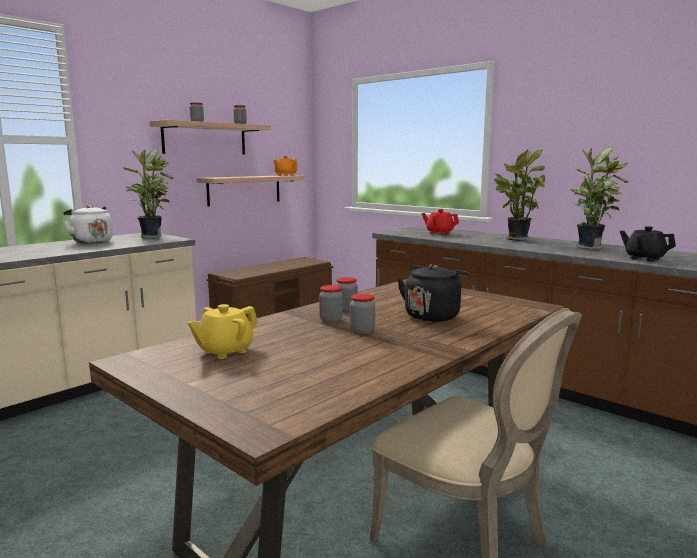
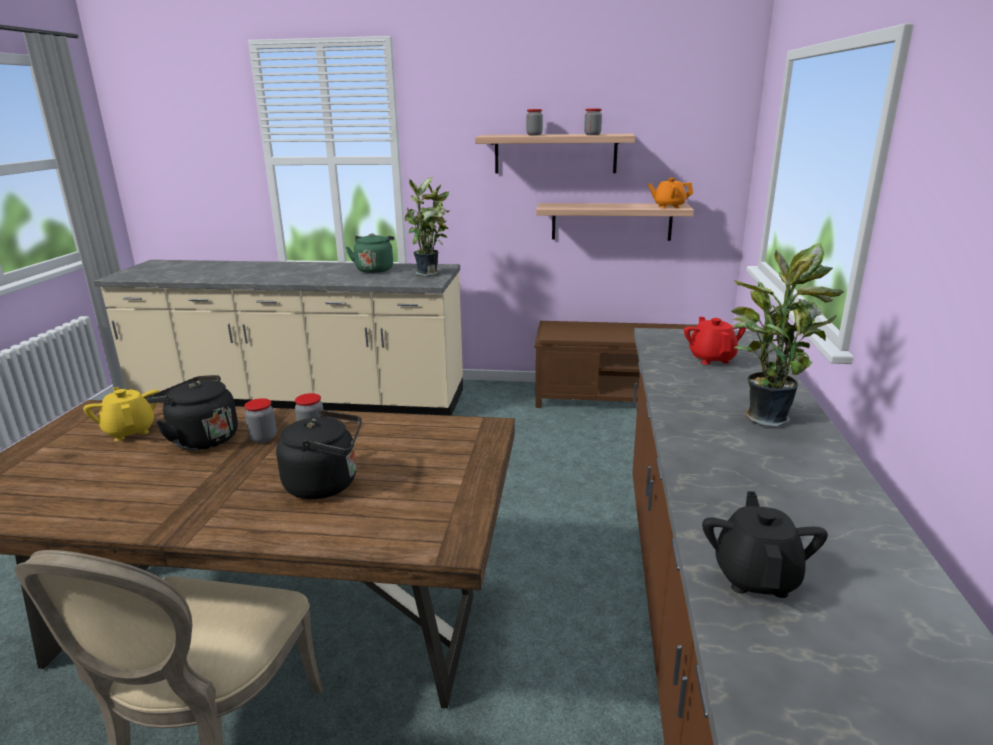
camera: 55 degrees right, 10 degrees up
white kettle [63,205,113,244] -> green kettle [346,233,394,273]
yellow teapot [188,304,258,359] -> yellow teapot turned 45 degrees clockwise [83,387,159,441]
jar [350,294,375,334] -> none
potted plant [570,147,629,249] -> none
none -> black kettle [147,375,238,450]

